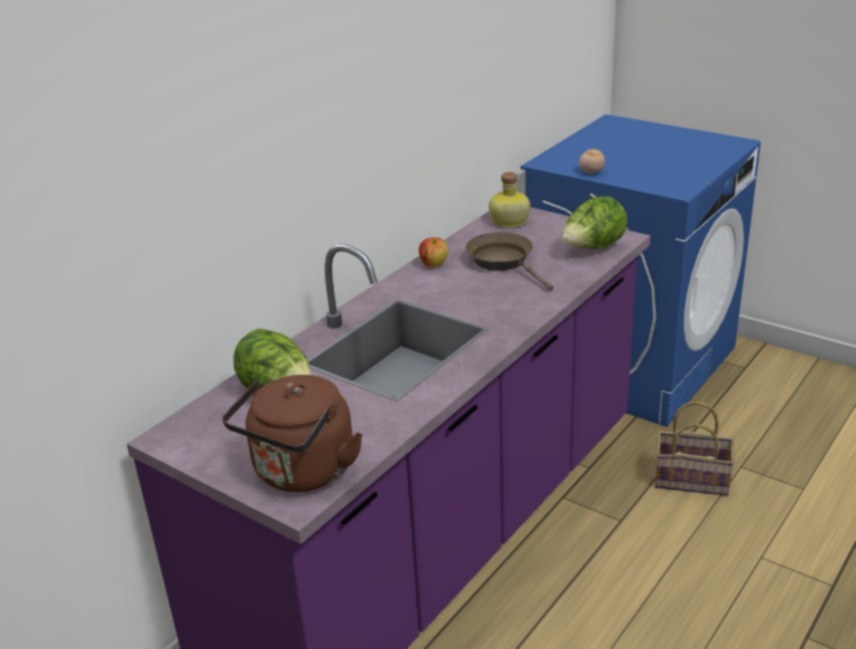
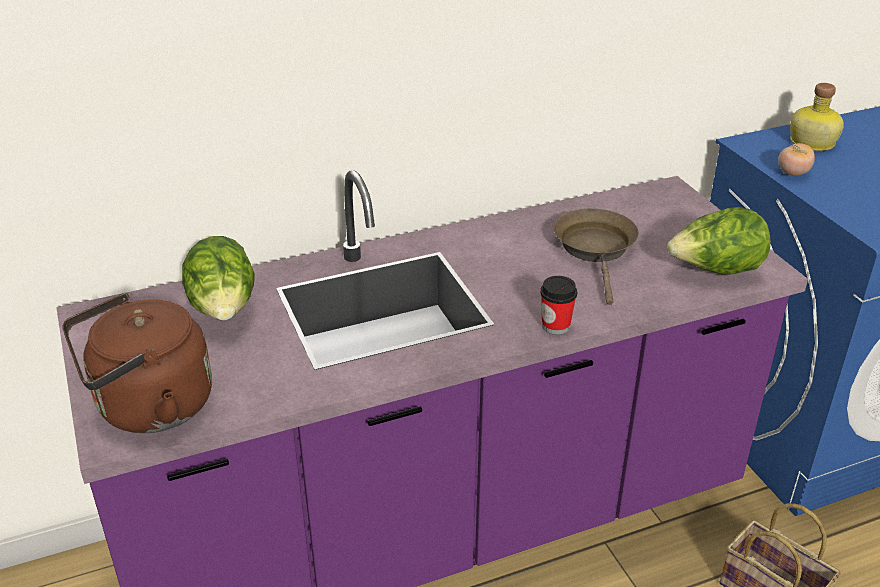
camera: 30 degrees right, 5 degrees up
apple [419,237,448,268] -> none
bottle [489,172,530,228] -> bottle moved to [790,83,844,151]
none -> cup [540,276,577,335]

